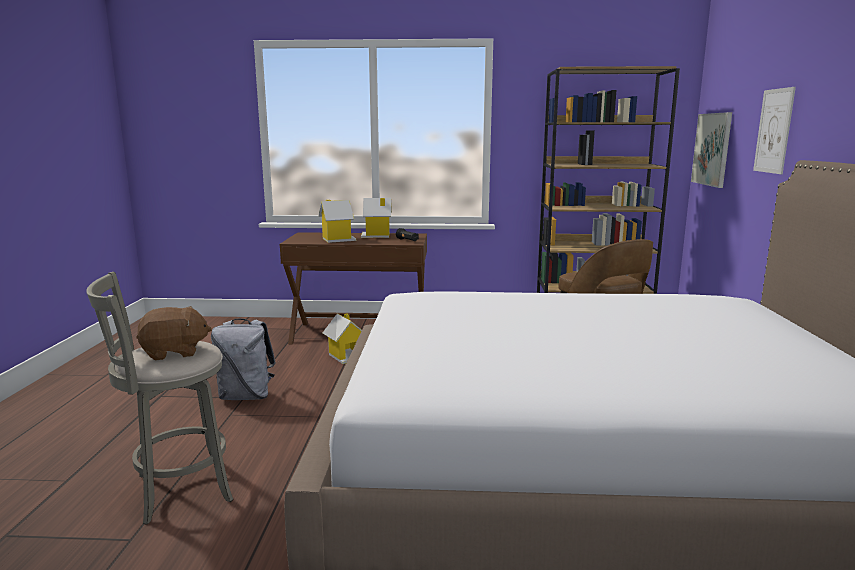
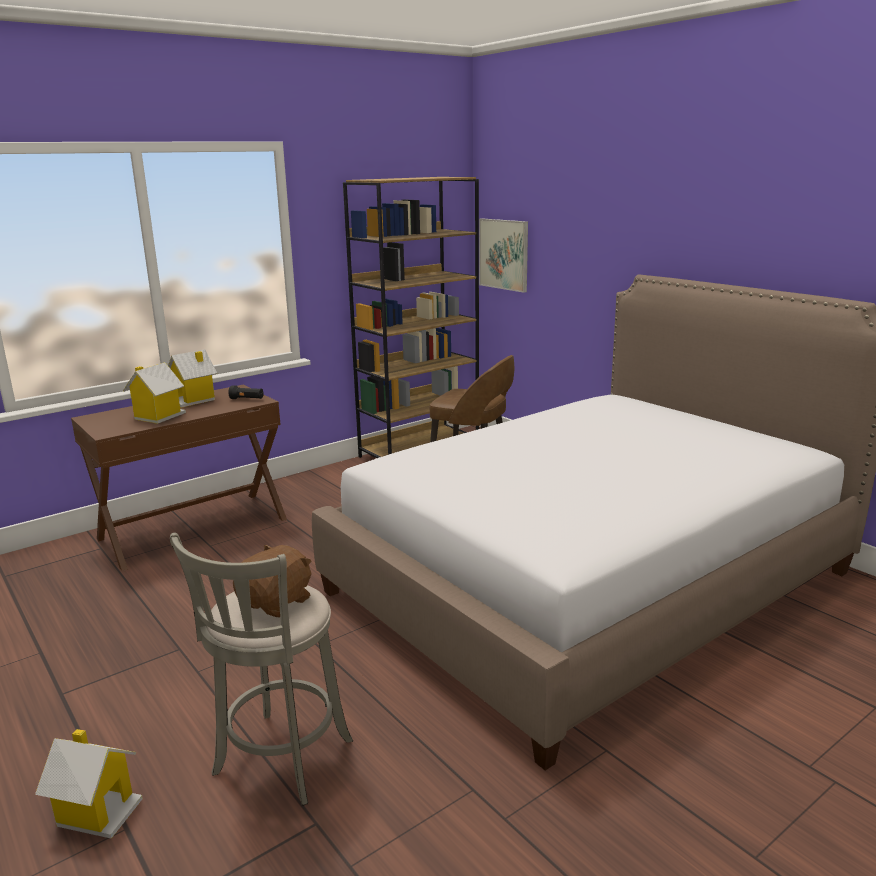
camera: 40 degrees left, 5 degrees up
grey backpack [211,319,276,400] -> none
toy house [323,314,362,364] -> toy house moved to [35,729,143,839]
picture [753,87,796,174] -> none

